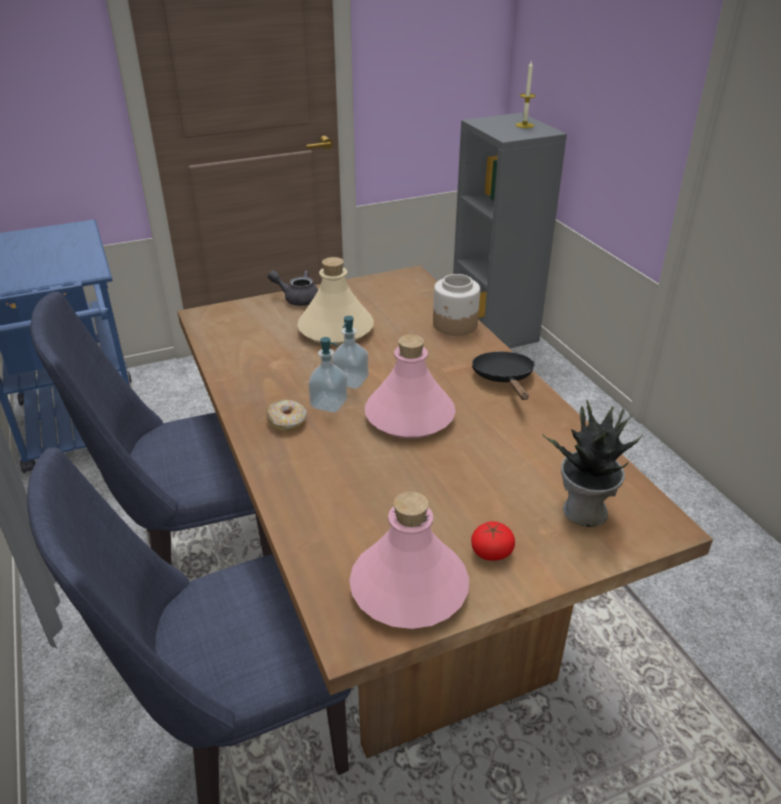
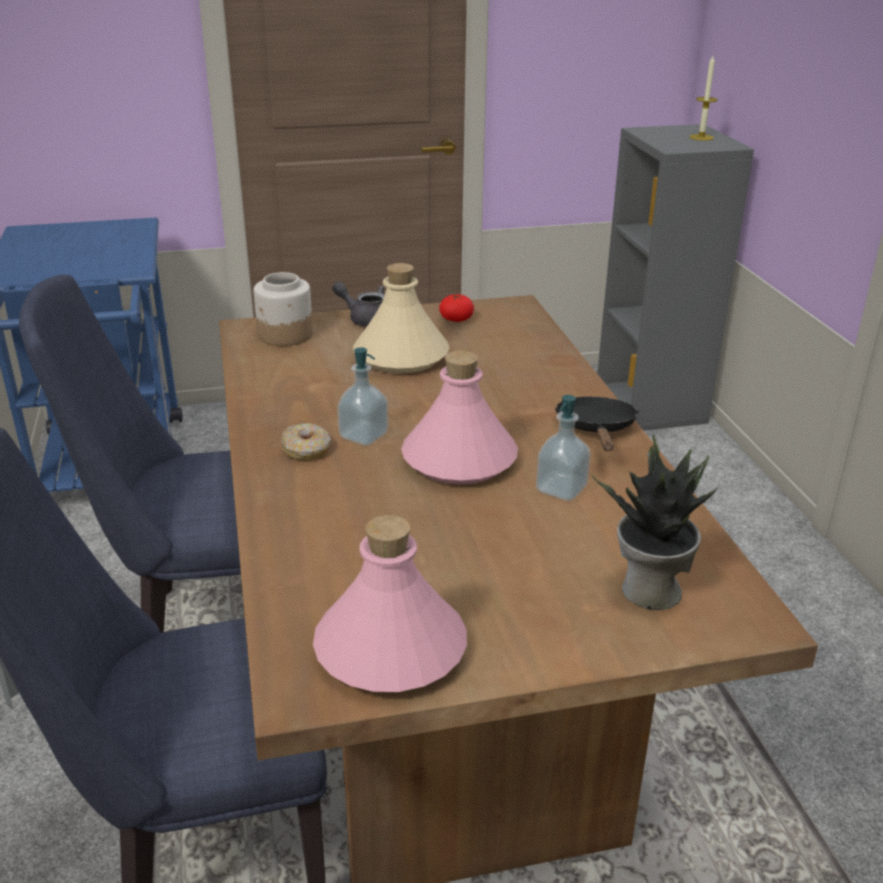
camera: 10 degrees right, 5 degrees down
soap dispenser [332,316,369,389] -> soap dispenser moved to [536,395,590,501]
jar [433,274,480,336] -> jar moved to [254,272,313,346]
tomato [471,521,515,561] -> tomato moved to [439,294,474,322]

